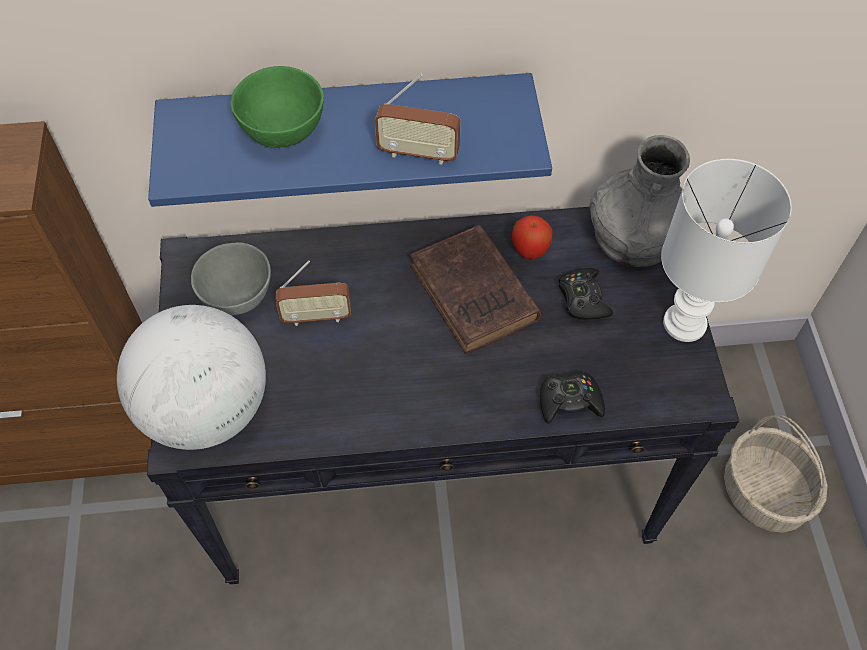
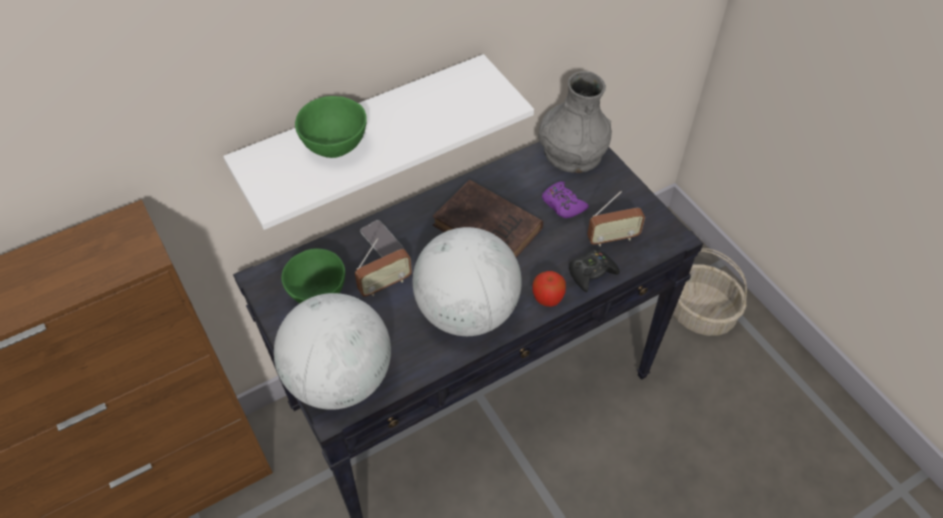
camera: 25 degrees left, 5 degrees down
blue shelf [148,73,552,207] -> white shelf [223,54,534,230]
grey bowl [191,242,271,316] -> green bowl [281,249,345,303]
radio [375,74,461,165] -> radio moved to [587,191,645,246]
apple [512,216,552,259] -> apple moved to [532,271,566,307]
black game controller [558,268,613,320] -> purple game controller [542,181,589,218]
white table lamp [661,159,792,342] -> none
none -> phone [360,220,404,258]
none -> globe [412,227,522,336]

